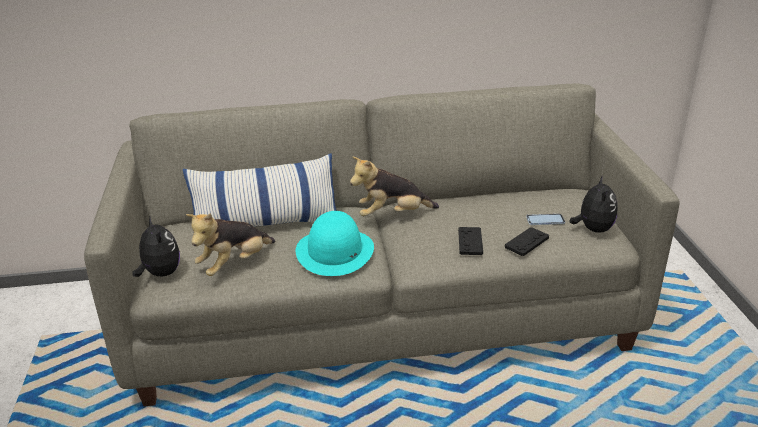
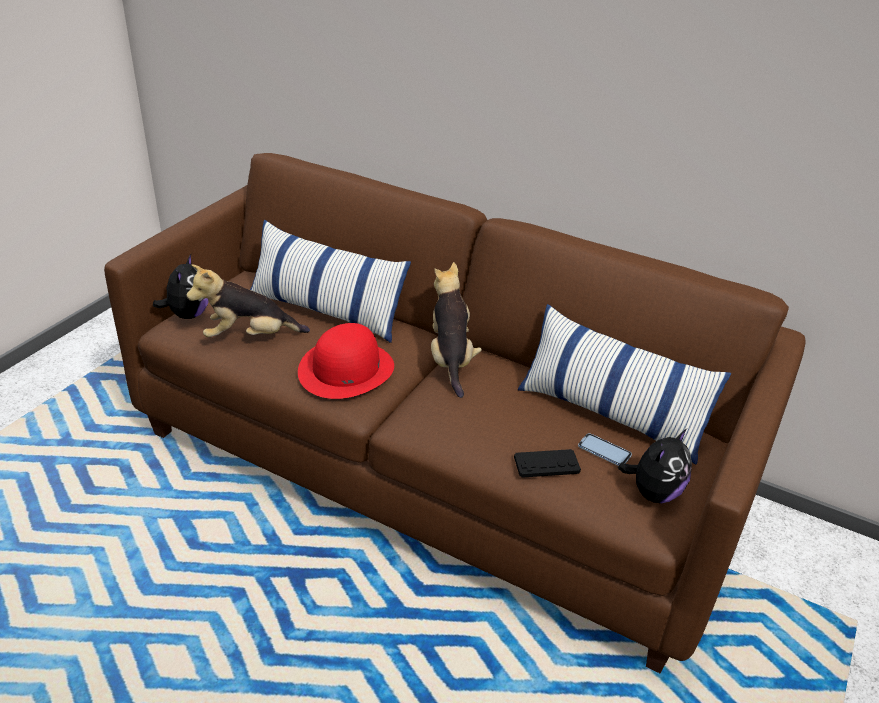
camera: 35 degrees right, 5 degrees up
grey sofa [84,84,680,407] -> brown sofa [104,153,805,673]
turquoise hat [296,211,374,276] -> red hat [298,323,394,399]
plush toy [350,157,439,216] -> plush toy turned 60 degrees clockwise [431,262,482,398]
black game controller [458,227,483,255] -> none
none -> pillow [518,304,731,464]

